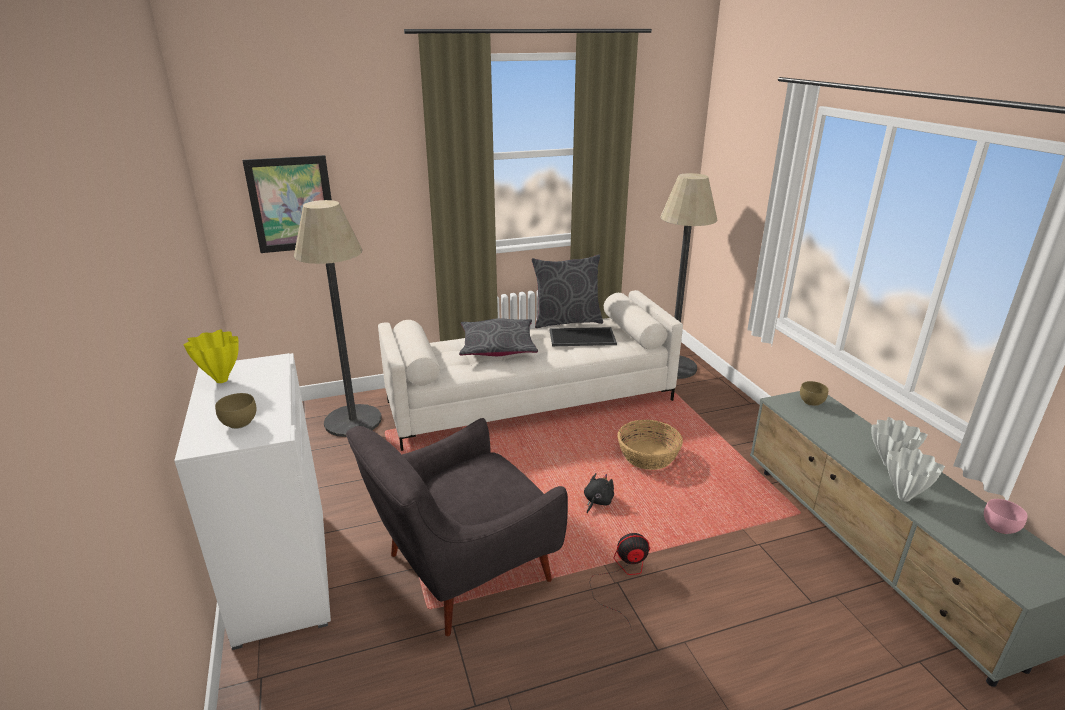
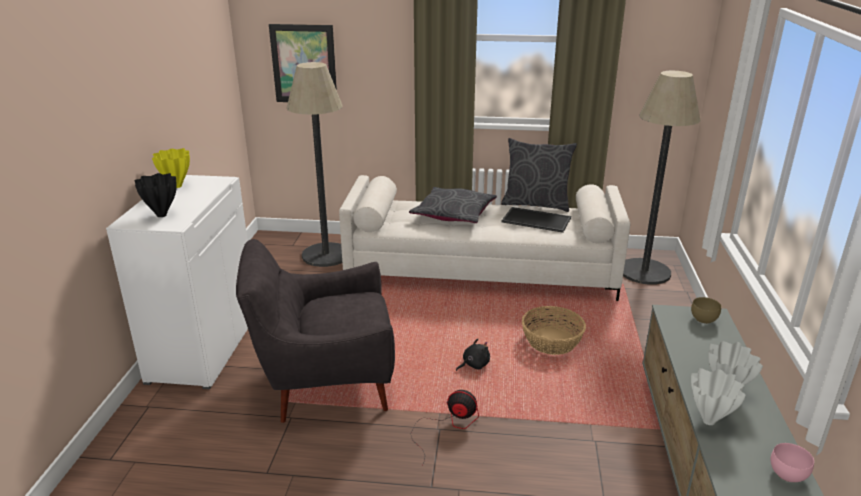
camera: 25 degrees right, 0 degrees up
brown bowl [215,393,257,429] -> black vase [134,173,177,217]

